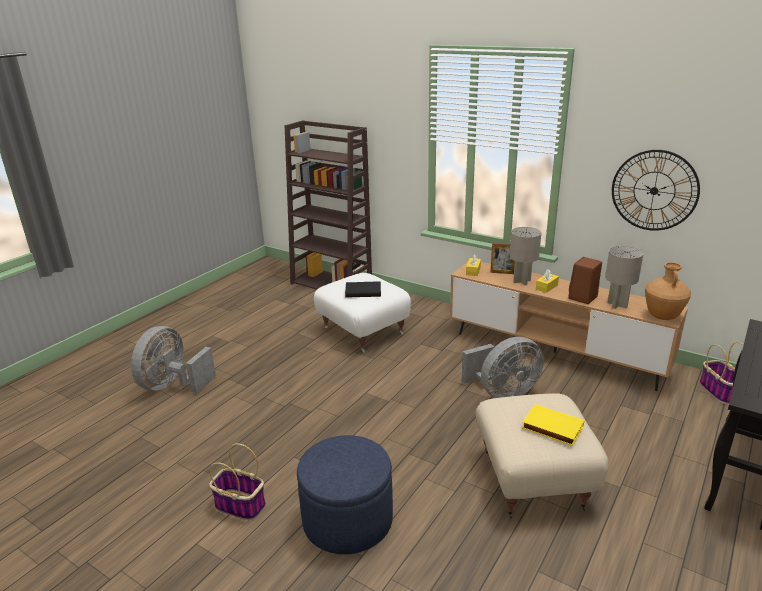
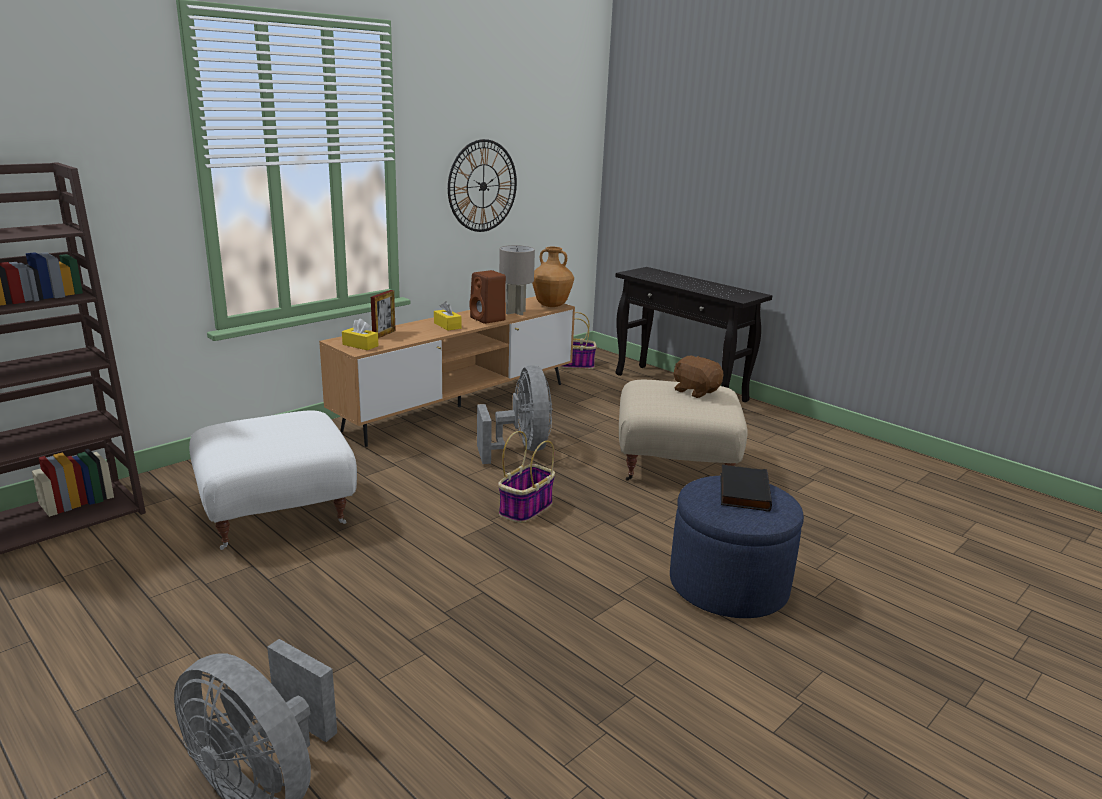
camera: 80 degrees left, 5 degrees down
basket [209,443,266,520] -> basket moved to [498,431,555,523]
black book [345,281,381,298] -> black book moved to [720,465,772,512]
grey table lamp [509,227,541,285] -> none
yellow book [522,404,584,446] -> brown plush toy [673,356,724,398]

